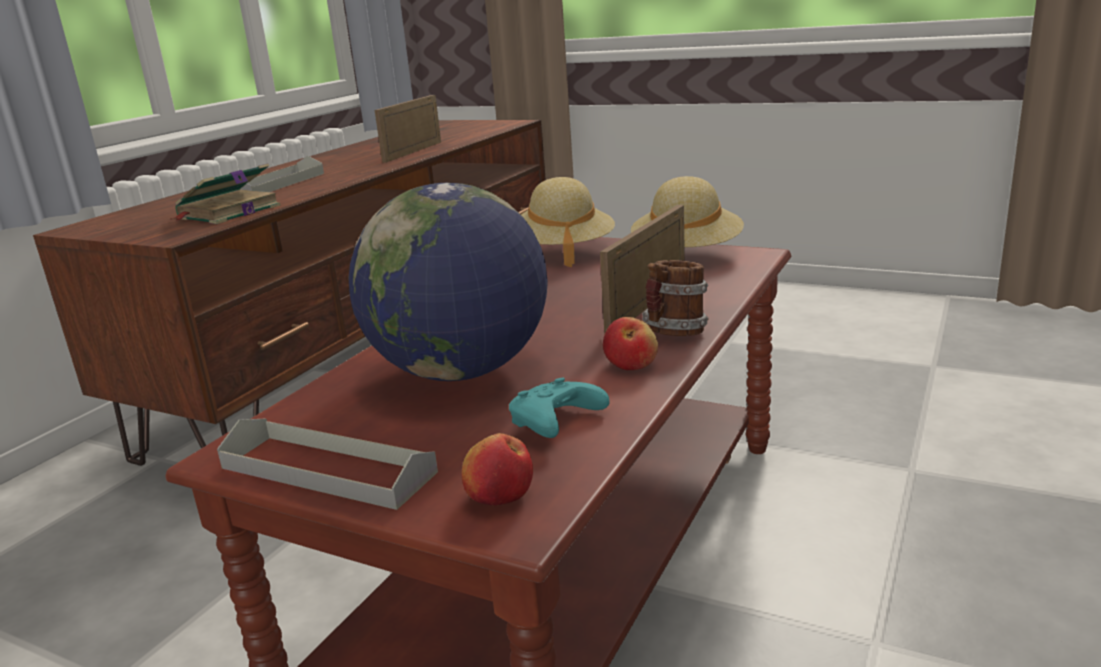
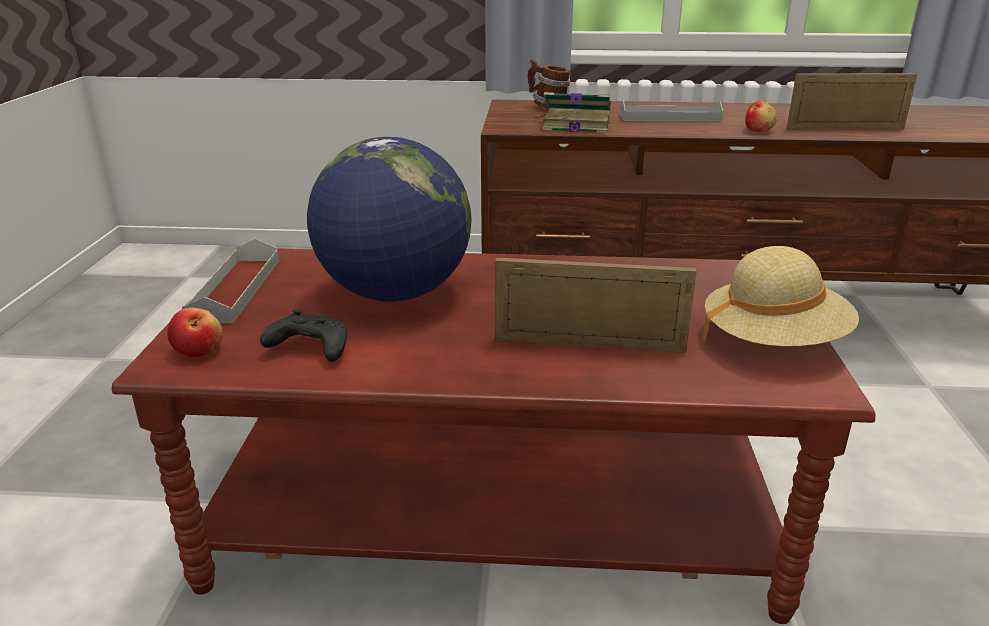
camera: 65 degrees right, 5 degrees up
turquoise game controller [509,378,610,438] -> black game controller [260,309,347,362]
beige hat [521,177,615,267] -> none
apple [603,317,658,370] -> apple moved to [745,101,777,132]
mug [642,260,708,336] -> mug moved to [528,59,570,108]

